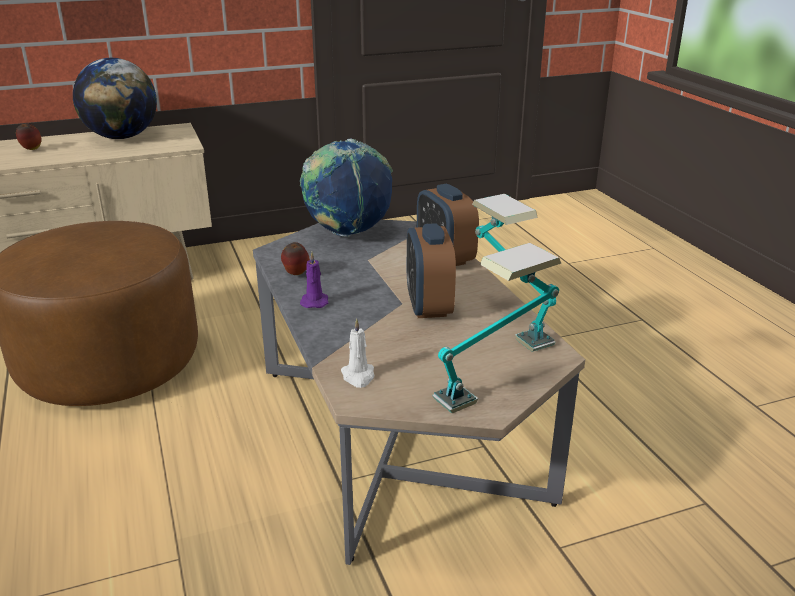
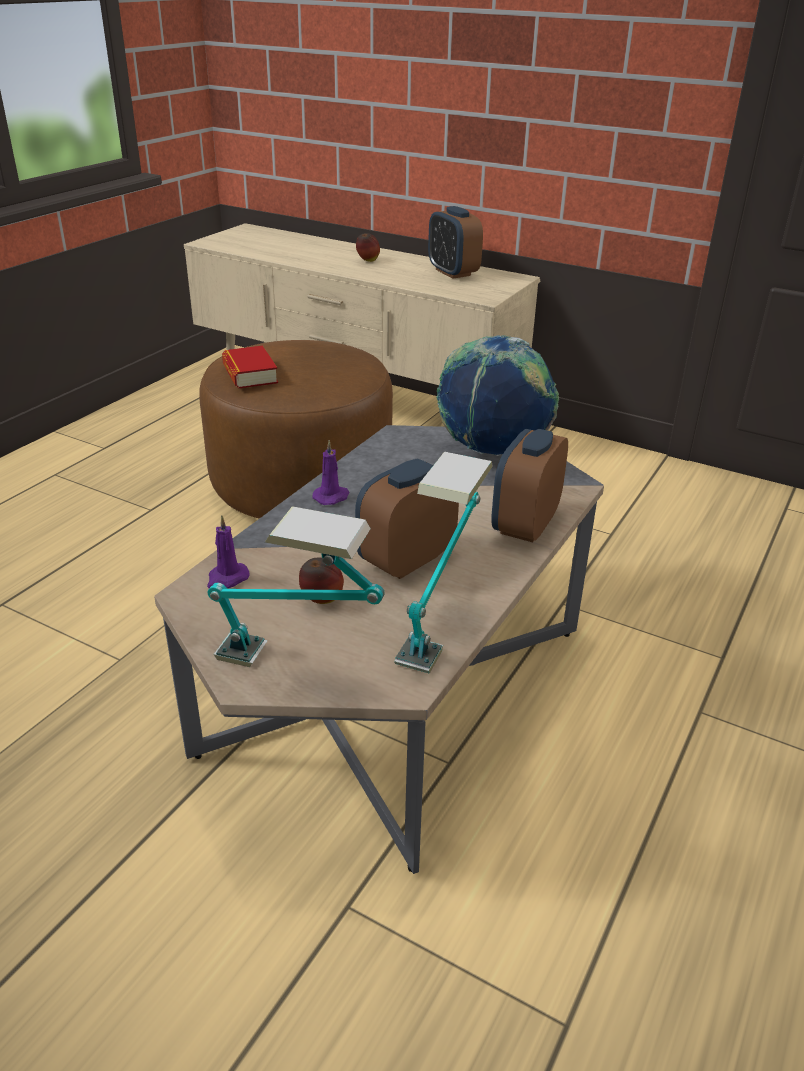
camera: 50 degrees right, 5 degrees up
globe [73,58,157,139] -> alarm clock [428,206,483,279]
apple [281,242,310,275] -> apple moved to [299,557,344,604]
white candle [341,319,374,388] -> purple candle [207,515,250,588]
none -> book [222,346,278,388]

